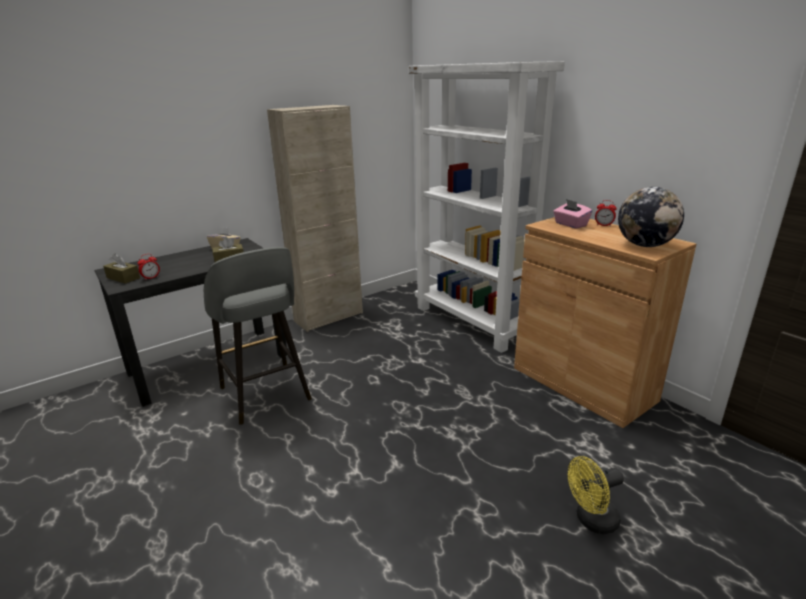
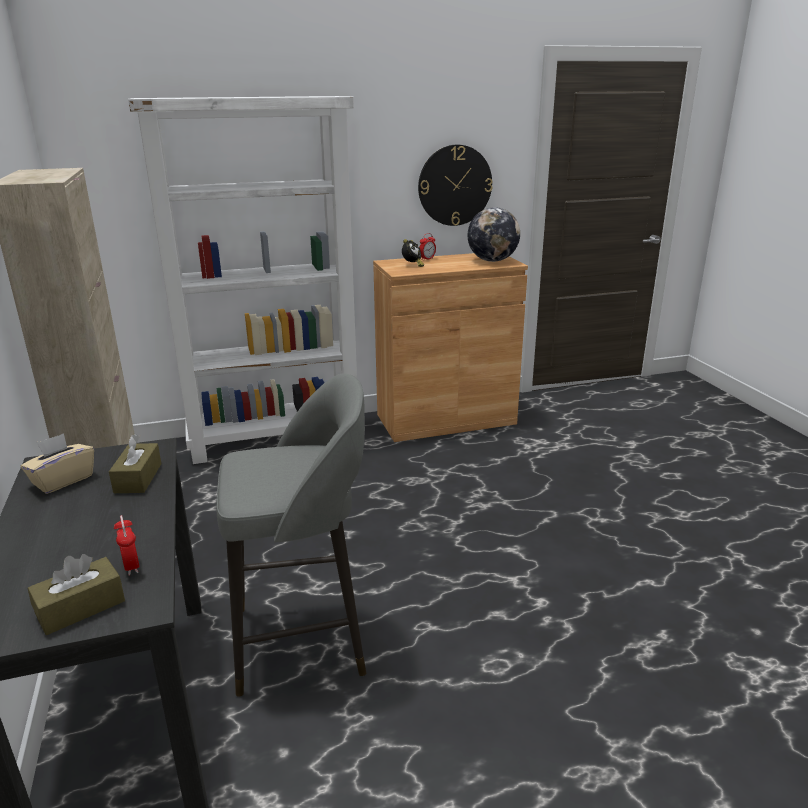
camera: 70 degrees left, 0 degrees up
pink tissue box [553,199,592,229] -> alarm clock [402,239,424,267]
yellow fan [568,456,624,534] -> none
none -> wall clock [418,145,493,226]

